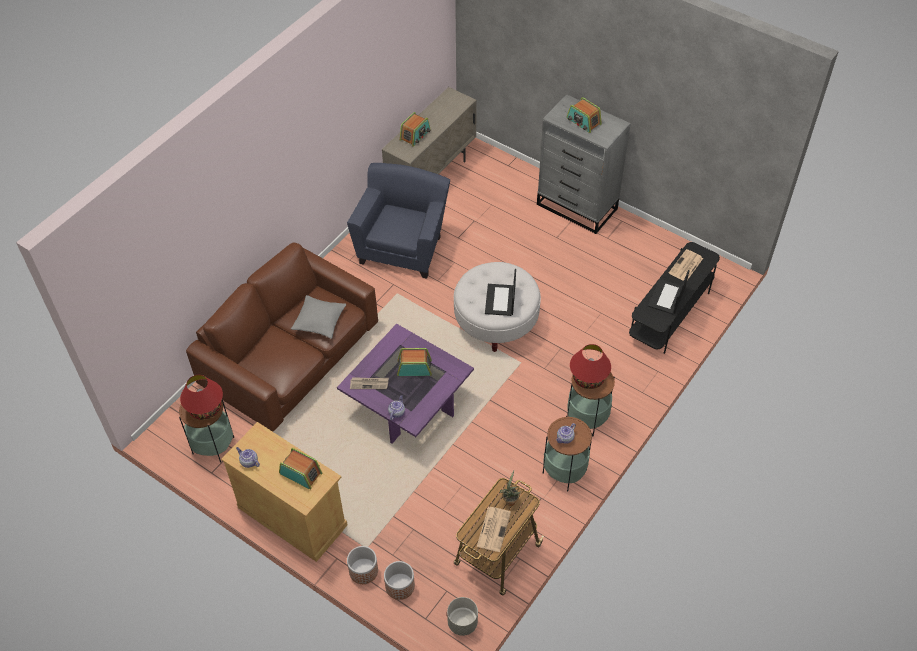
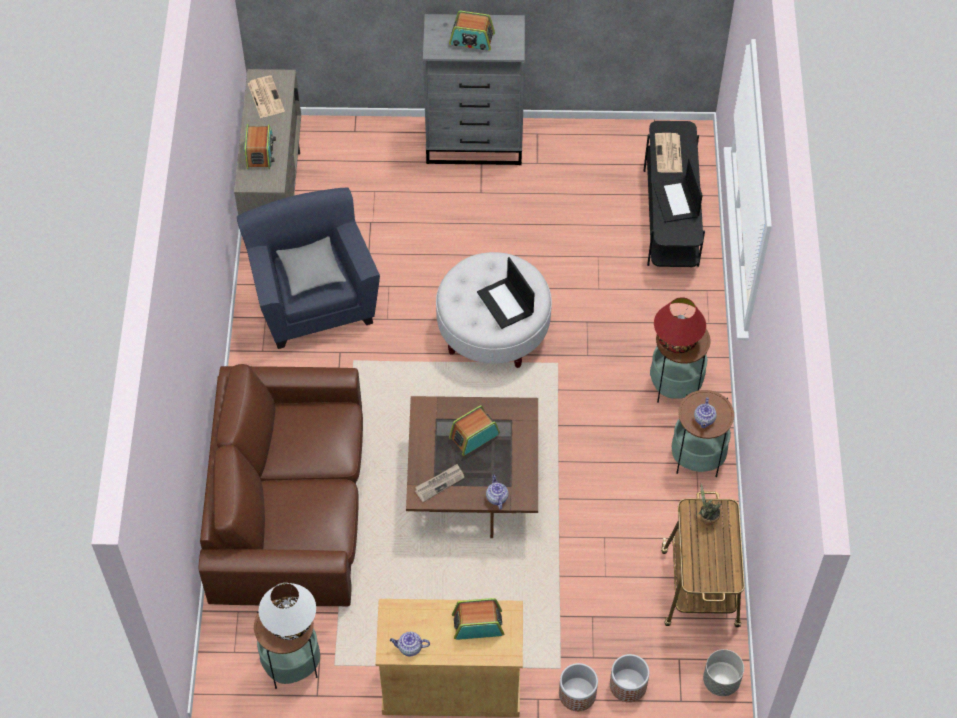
camera: 35 degrees left, 5 degrees up
red table lamp [180,375,223,420] -> white table lamp [259,583,316,640]
grey pillow [291,295,346,339] -> grey pillow moved to [276,236,346,296]
purple coffee table [337,324,474,444] -> brown coffee table [406,396,538,538]
newspaper [477,507,511,552] -> newspaper moved to [248,75,285,118]

